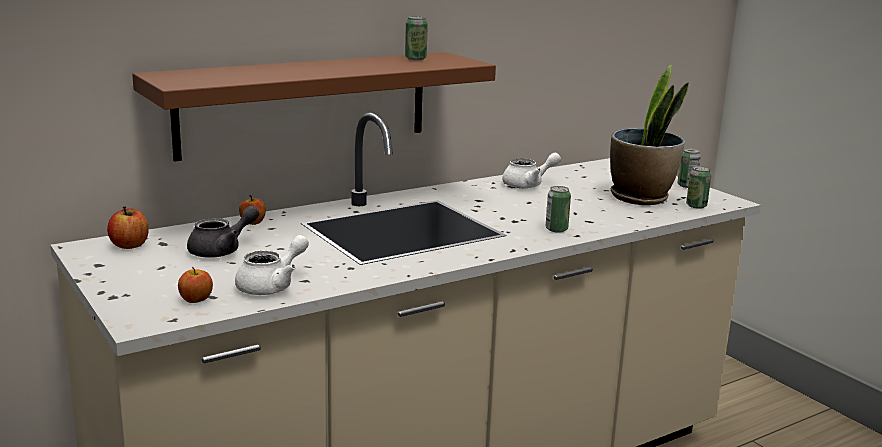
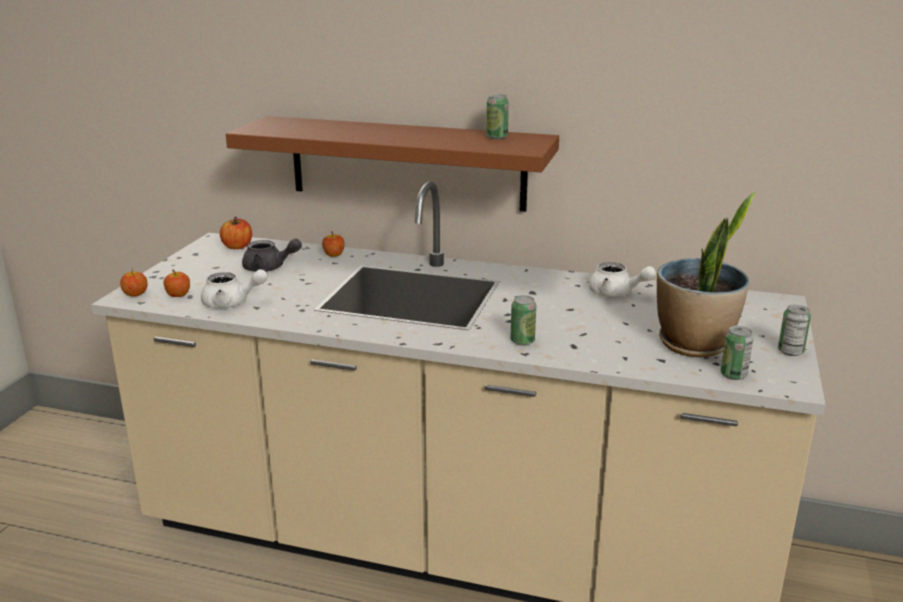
camera: 50 degrees right, 5 degrees up
none -> apple [120,268,148,297]

